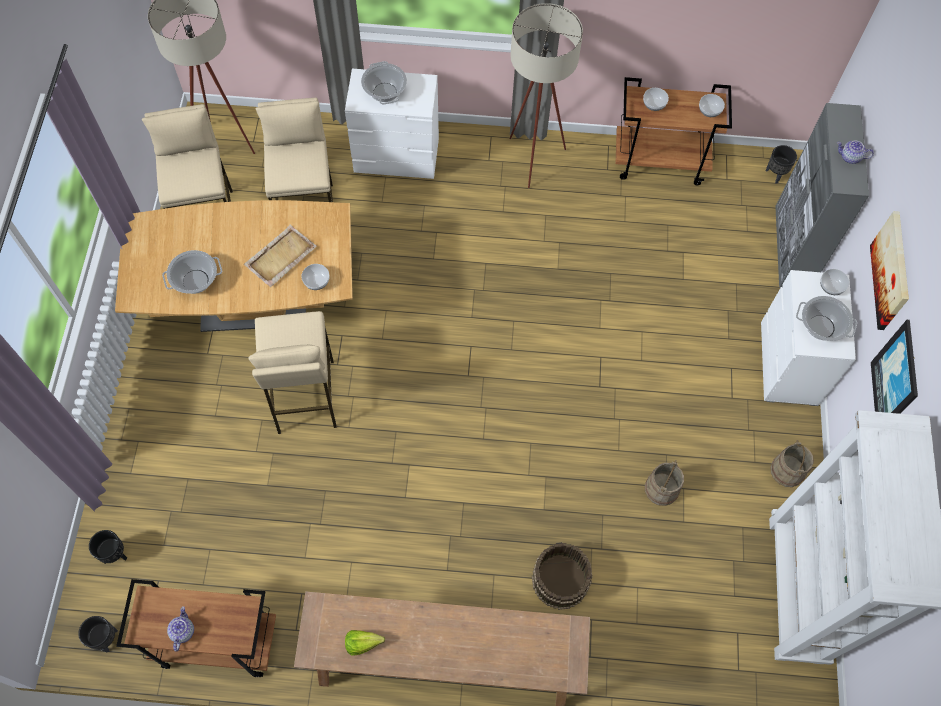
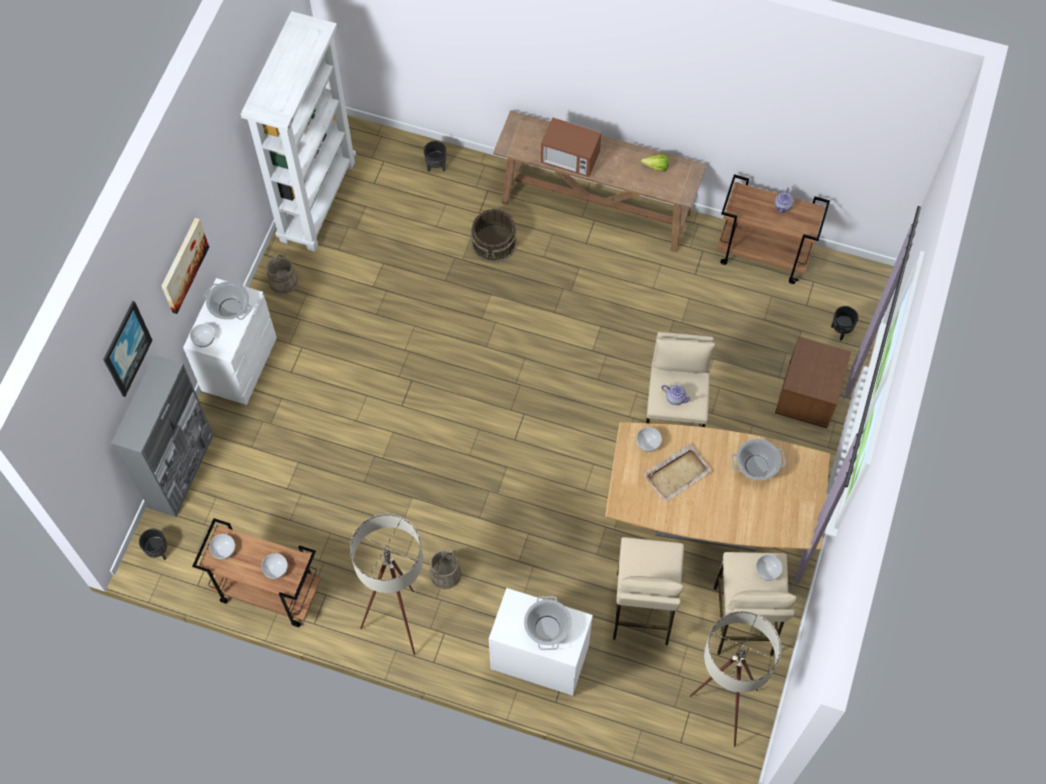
camera: 165 degrees left, 0 degrees up
black planter [78,616,118,653] -> black planter moved to [424,141,446,172]
beige bucket [645,460,684,506] -> beige bucket moved to [430,550,461,589]
teapot [837,140,874,164] -> teapot moved to [661,385,692,405]
picture [871,320,918,414] -> picture moved to [103,301,153,397]
none -> microwave [541,117,601,177]
none -> bowl [756,555,782,581]
none -> brown nightstand [775,336,851,428]

